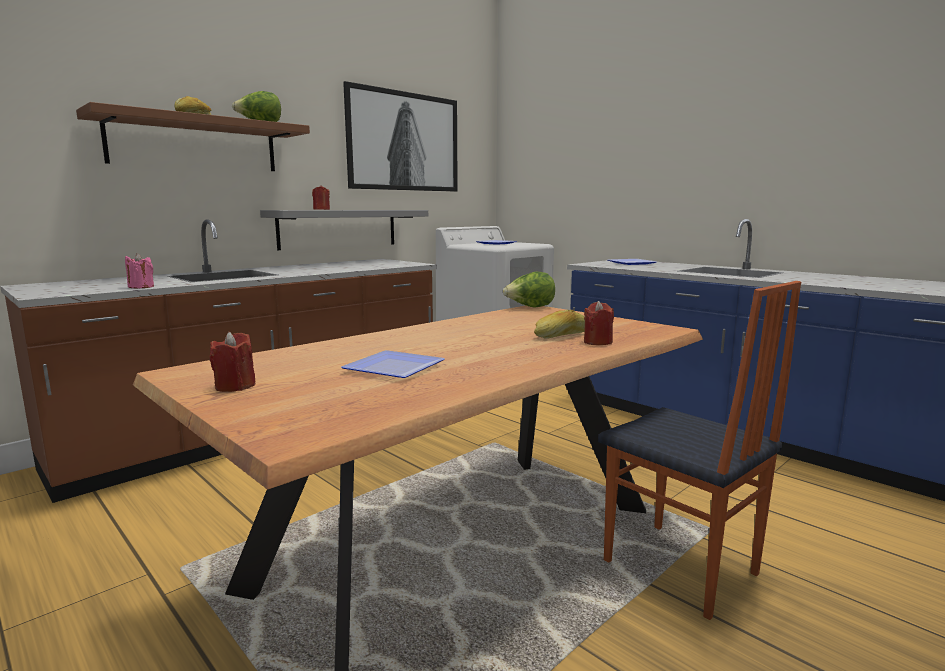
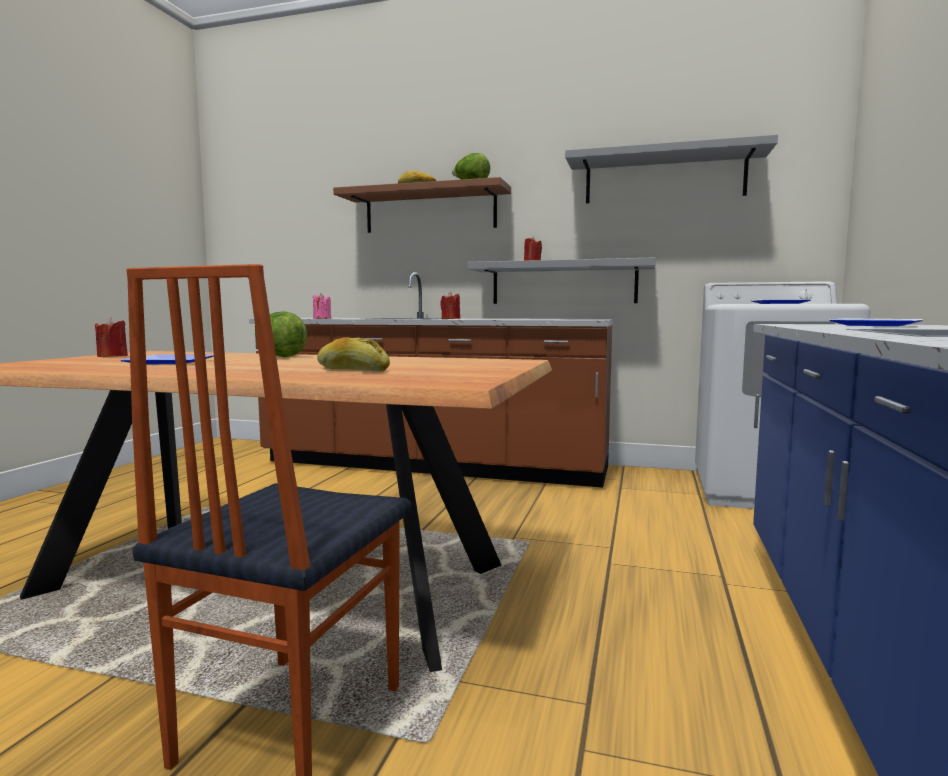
camera: 60 degrees right, 5 degrees down
picture [343,81,458,192] -> grey shelf [565,135,778,203]
lettuce [503,272,555,307] -> lettuce moved to [255,311,307,357]
red candle [584,301,614,345] -> red candle moved to [440,292,460,319]

